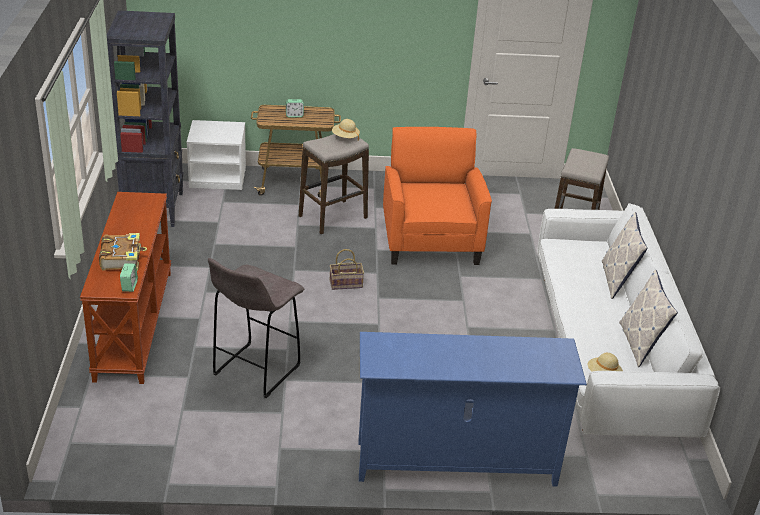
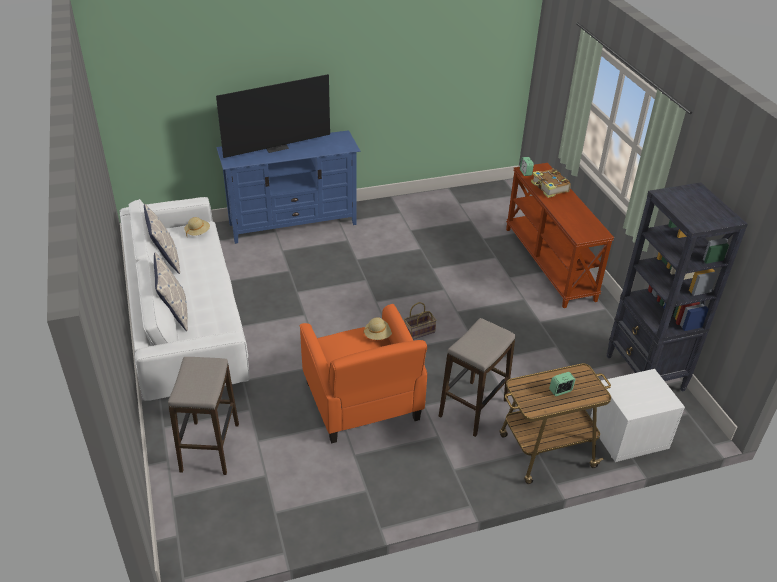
camera: 165 degrees right, 5 degrees up
grey stool [208,258,304,398] -> none
beige hat [332,119,360,141] -> beige hat moved to [364,317,392,340]
none -> television [216,74,330,158]

